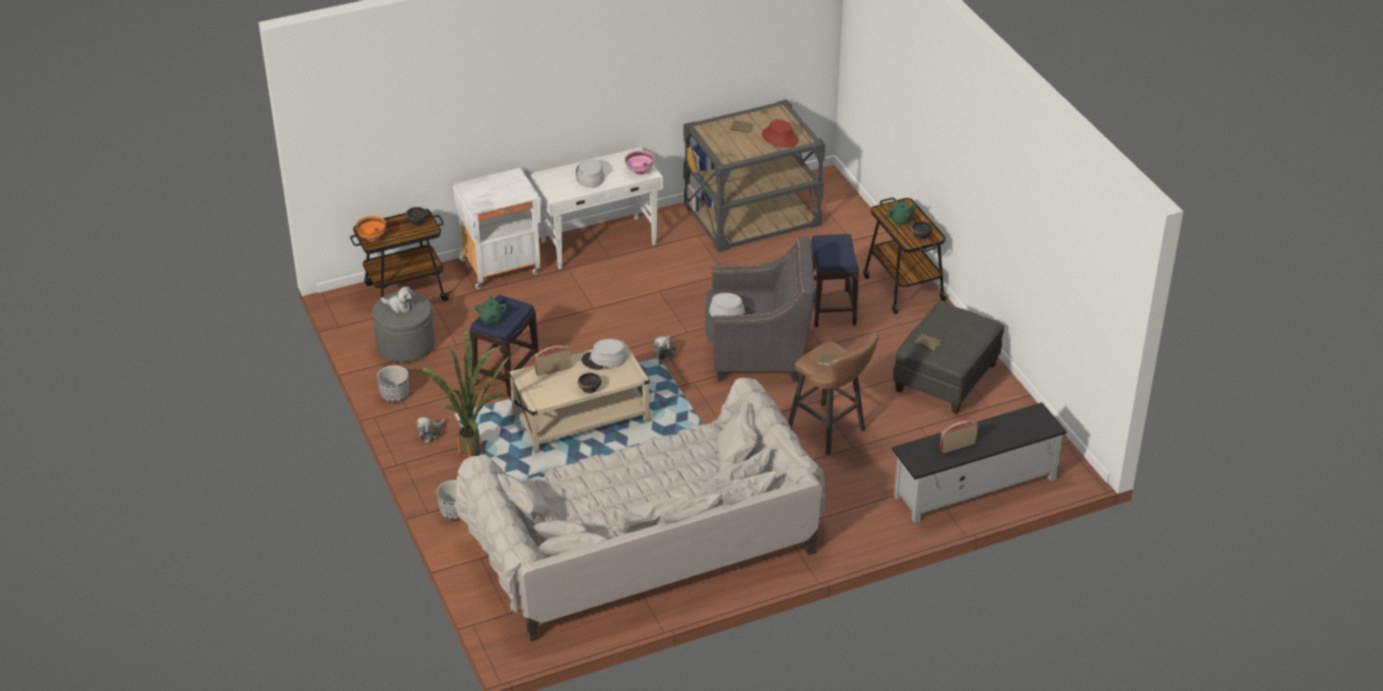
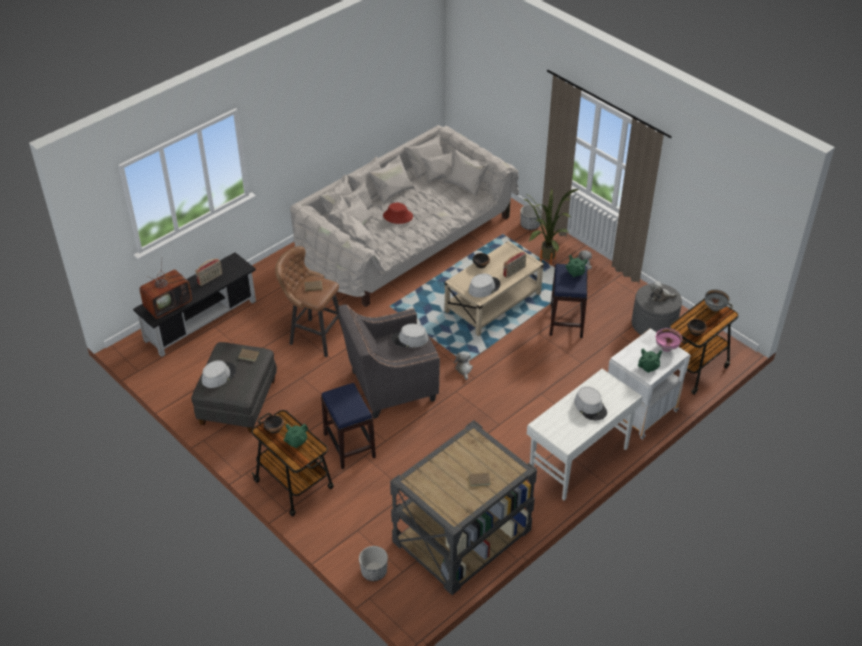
camera: 160 degrees right, 5 degrees up
orange bowl [356,216,386,242] -> grey bowl [705,289,730,311]
planter [377,365,409,402] -> planter moved to [359,546,388,581]
pink bowl [625,150,654,175] -> pink bowl moved to [656,328,682,352]
red hat [762,119,799,148] -> red hat moved to [383,203,413,224]
none -> television [139,262,192,319]
none -> grey hat [202,360,236,388]
none -> green teapot [638,349,662,373]

